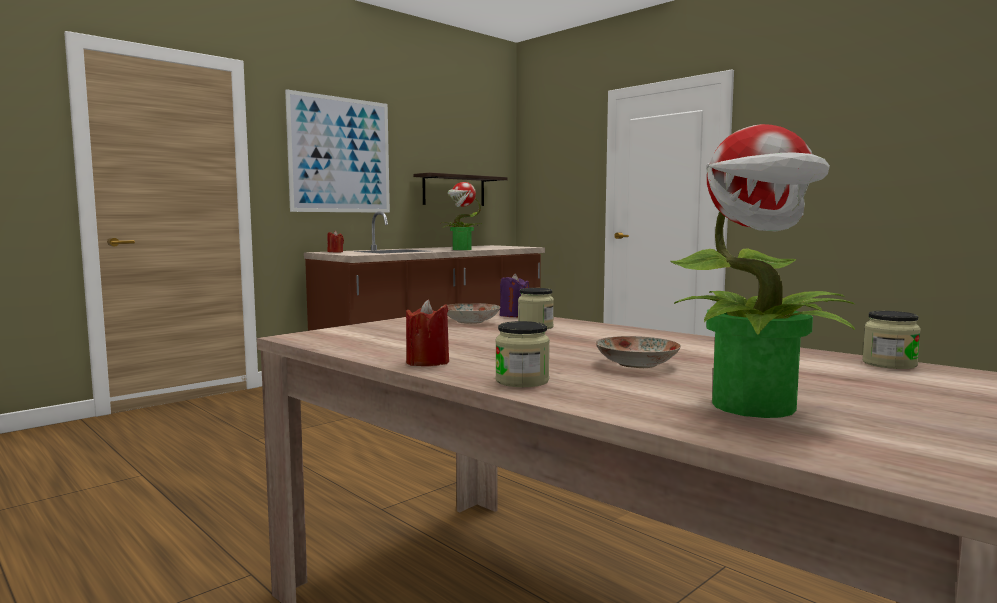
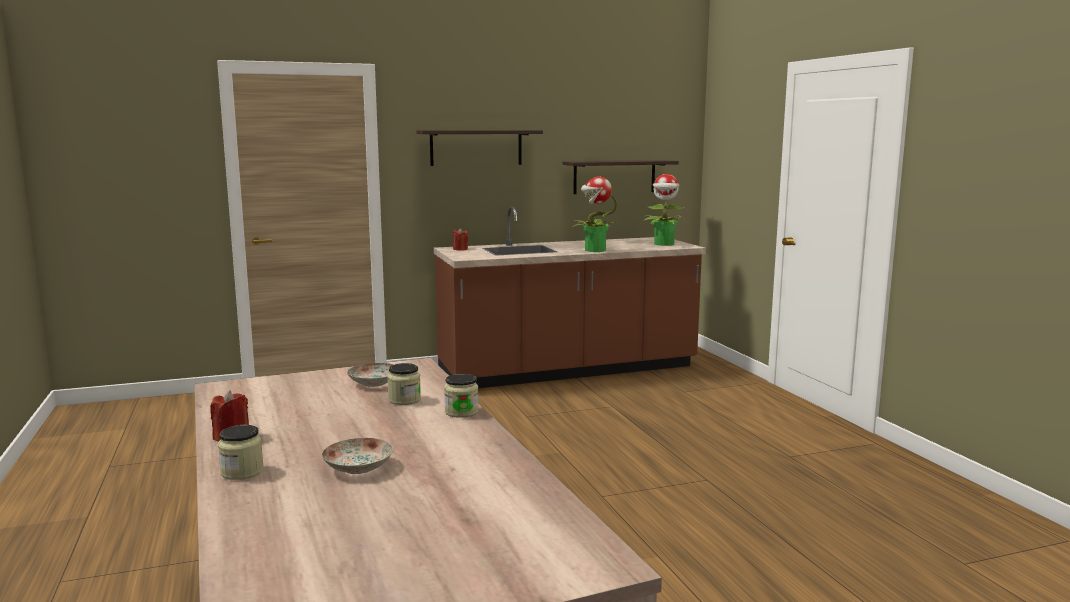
camera: 25 degrees right, 5 degrees up
picture [285,89,390,213] -> shelf [417,130,543,166]
purple candle [500,273,529,317] -> none
potted plant [670,124,855,418] -> potted plant moved to [643,174,686,246]
jar [862,311,921,369] -> jar moved to [444,374,479,418]

